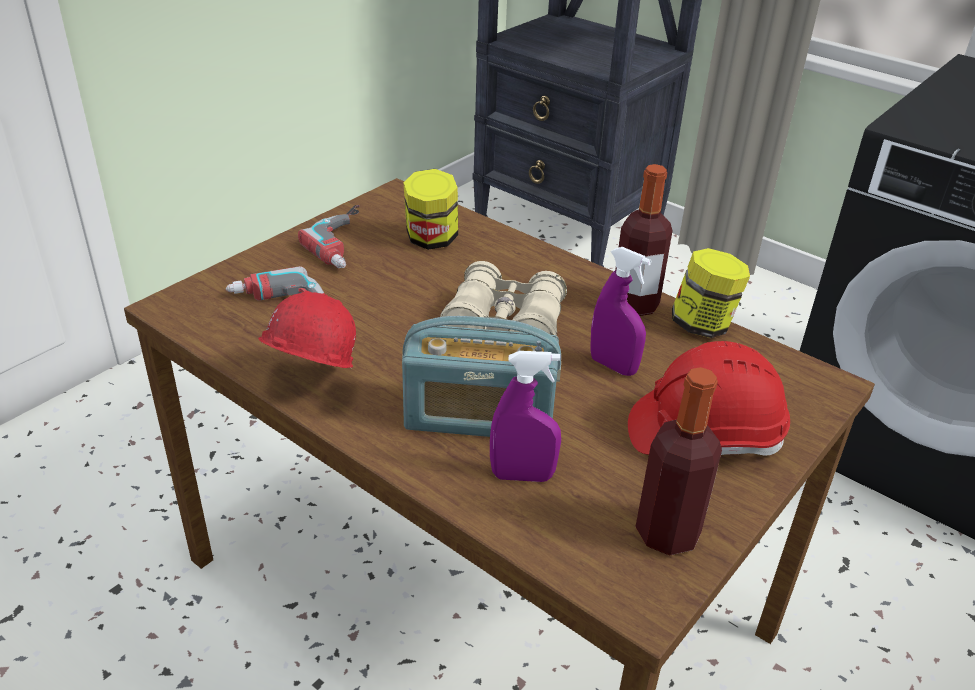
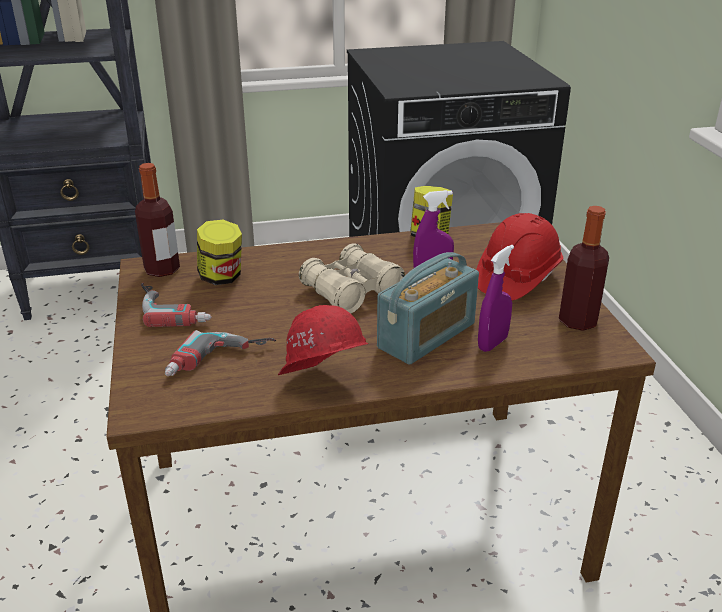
camera: 50 degrees left, 5 degrees down
bottle [615,164,672,316] -> bottle moved to [135,163,180,277]

